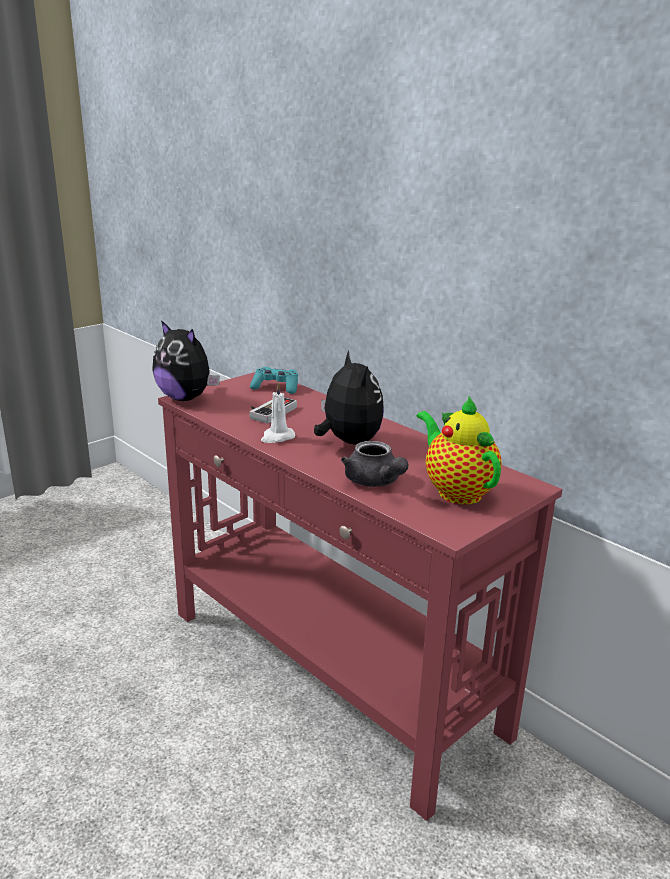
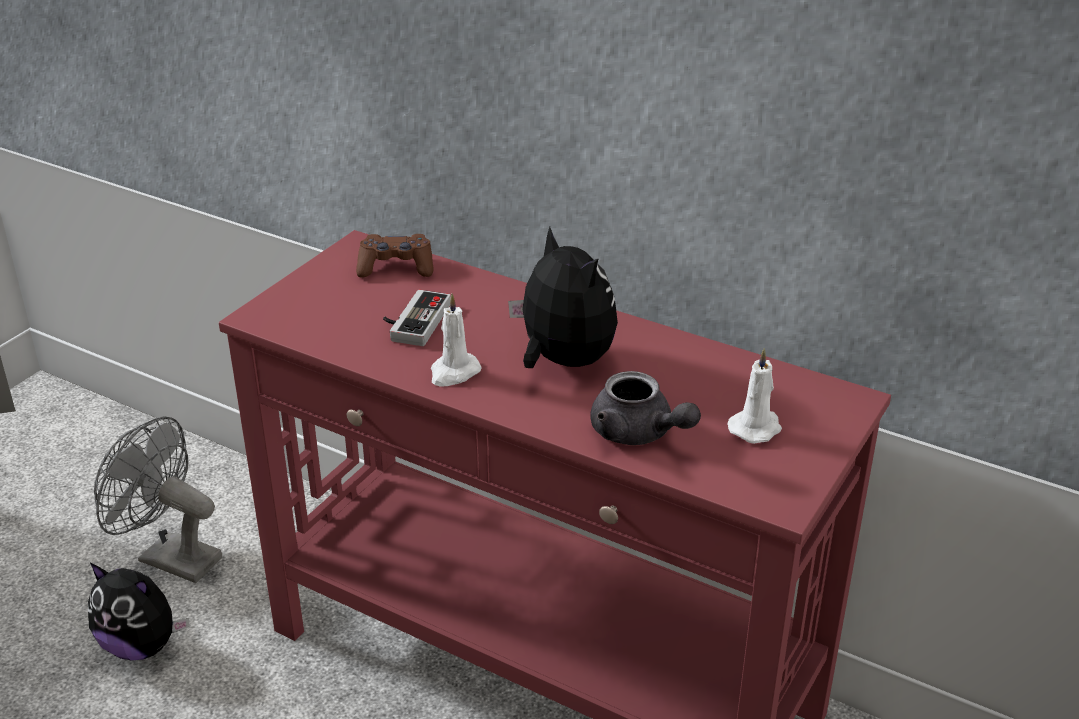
camera: 15 degrees left, 10 degrees up
plush toy [152,320,220,401] -> plush toy moved to [88,563,189,660]
turquoise game controller [250,367,298,394] -> brown game controller [356,234,434,278]
teapot [417,396,502,505] -> white candle [727,348,782,444]
none -> grey fan [94,416,222,583]

